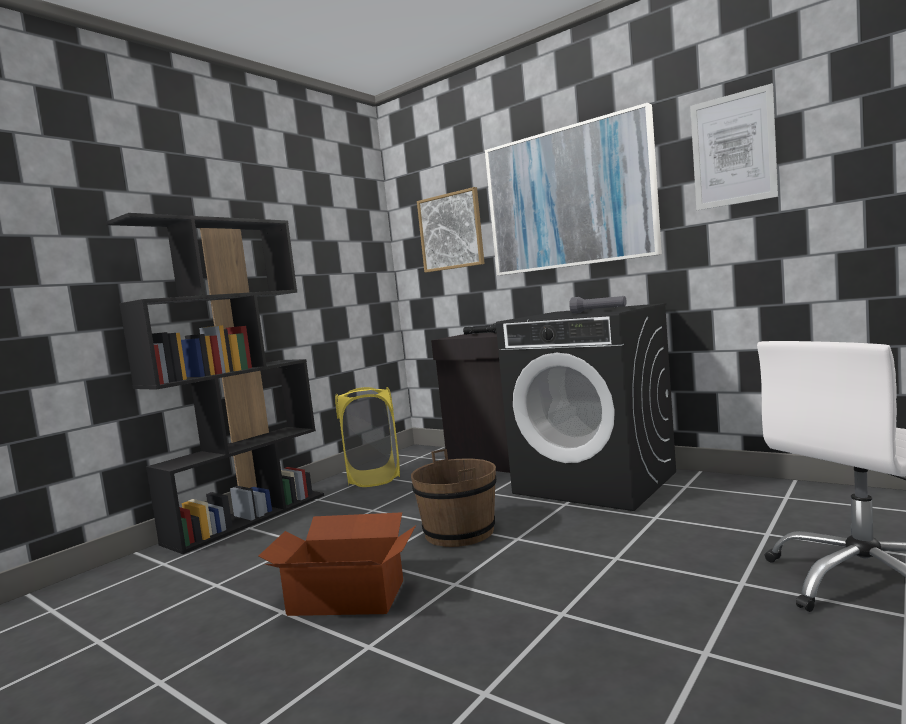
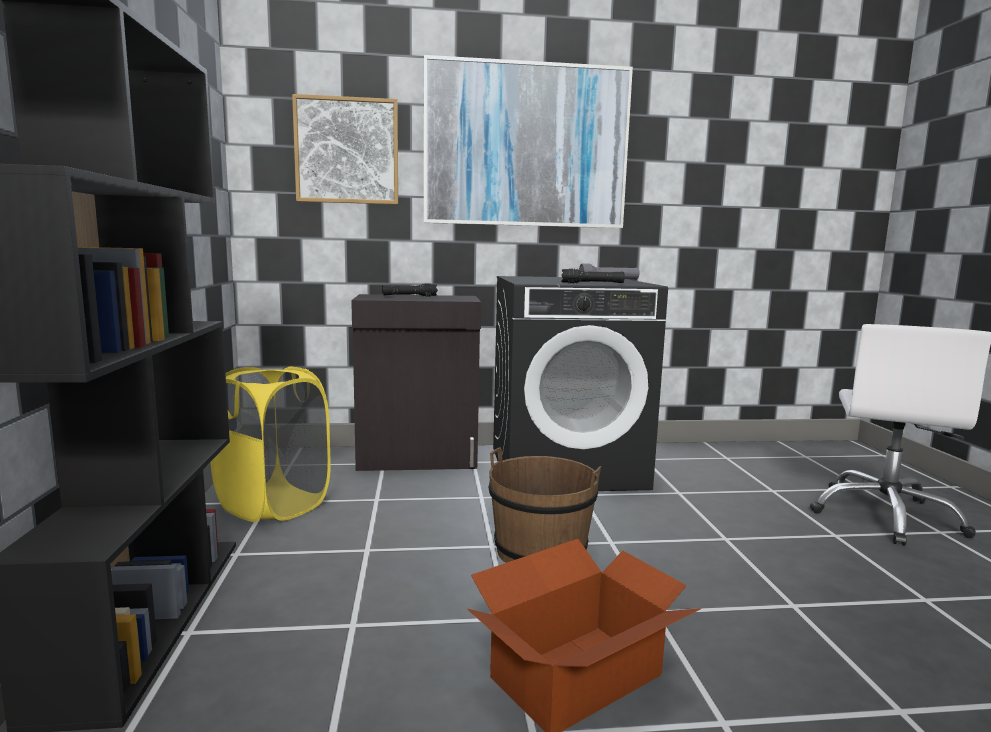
camera: 45 degrees left, 5 degrees up
picture [690,83,778,210] -> none
none -> black flashlight [561,268,625,283]

